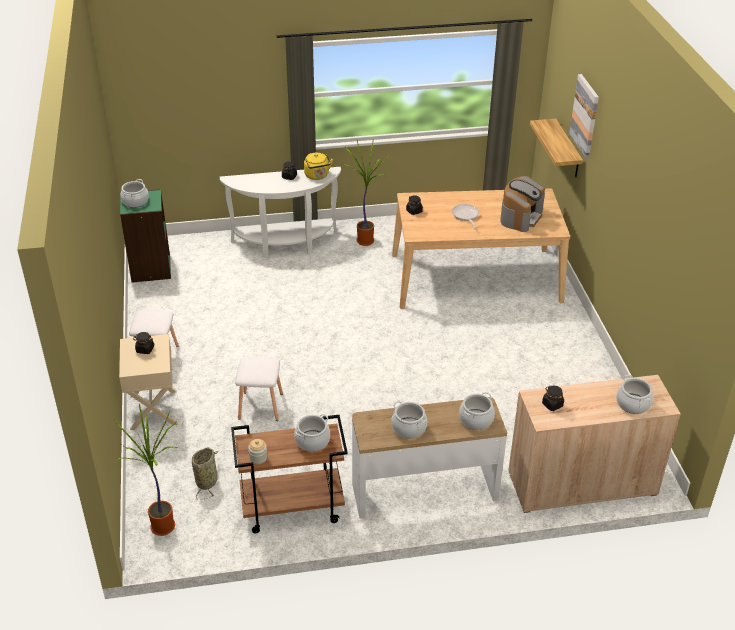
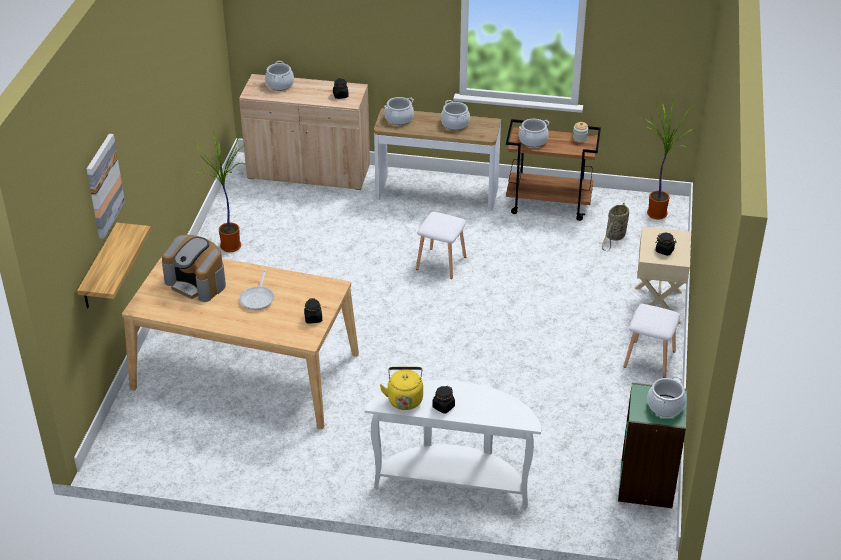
camera: 160 degrees left, 0 degrees up
white stool [235,357,283,421] -> white stool moved to [416,212,466,279]
potted plant [343,140,392,246] -> potted plant moved to [193,130,246,252]
coffee machine [500,176,545,232] -> coffee machine turned 105 degrees counterclockwise [162,235,226,302]

